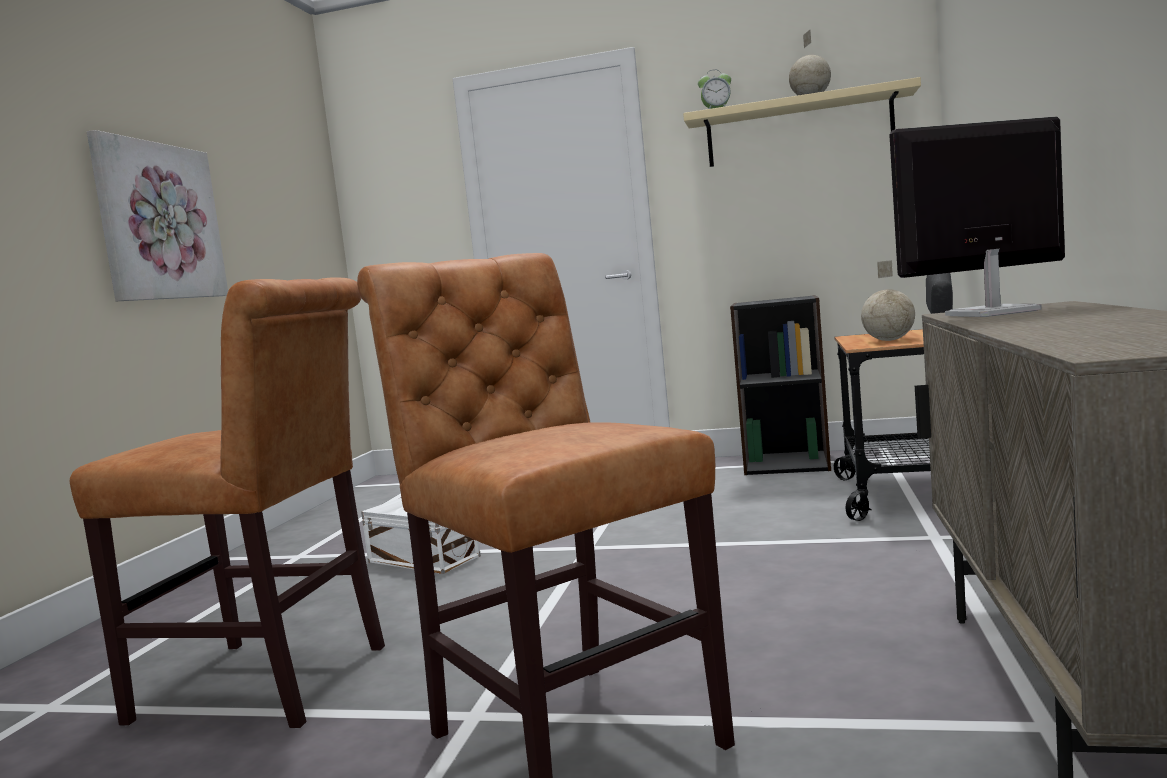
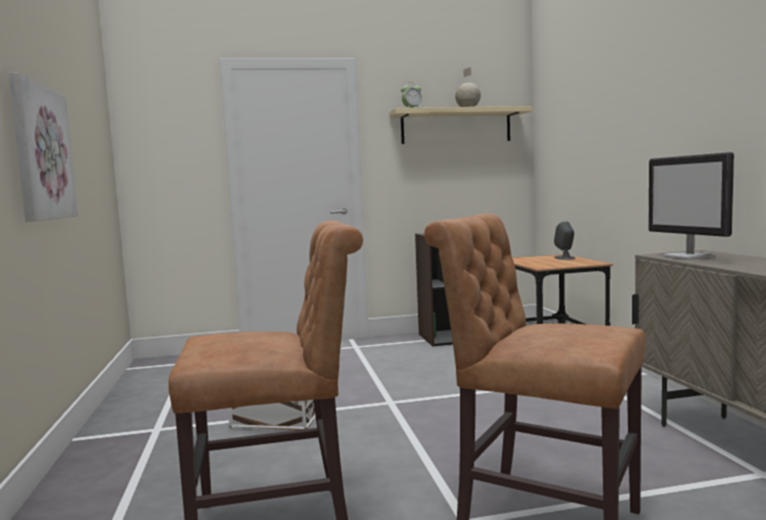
camera: 25 degrees left, 0 degrees up
globe [861,260,915,341] -> none
monitor [889,116,1065,317] -> monitor turned 75 degrees counterclockwise [648,152,734,260]

